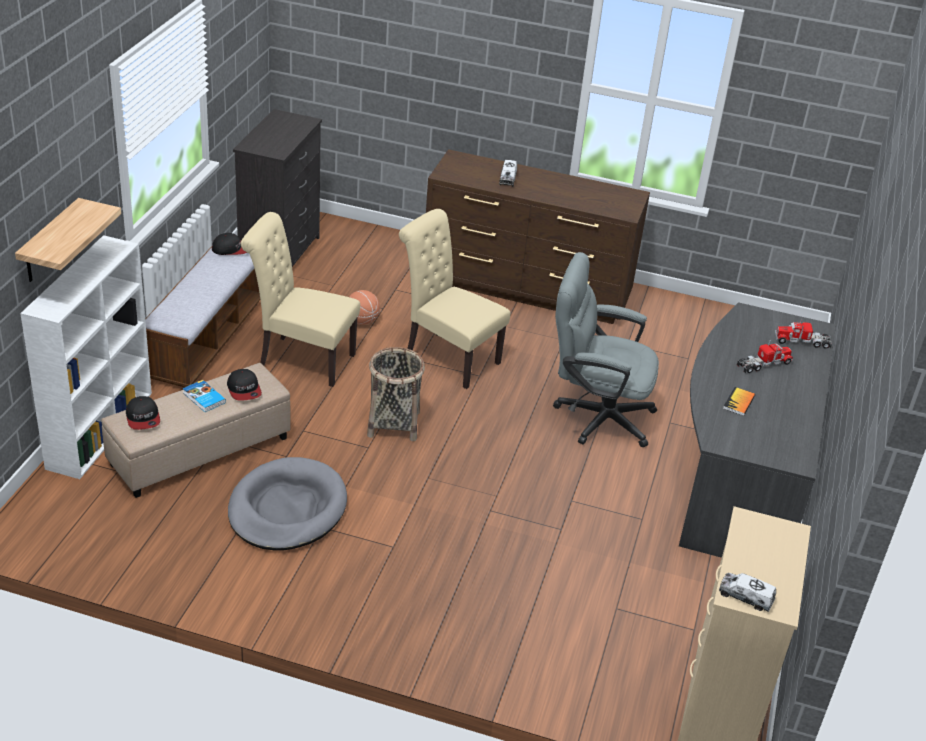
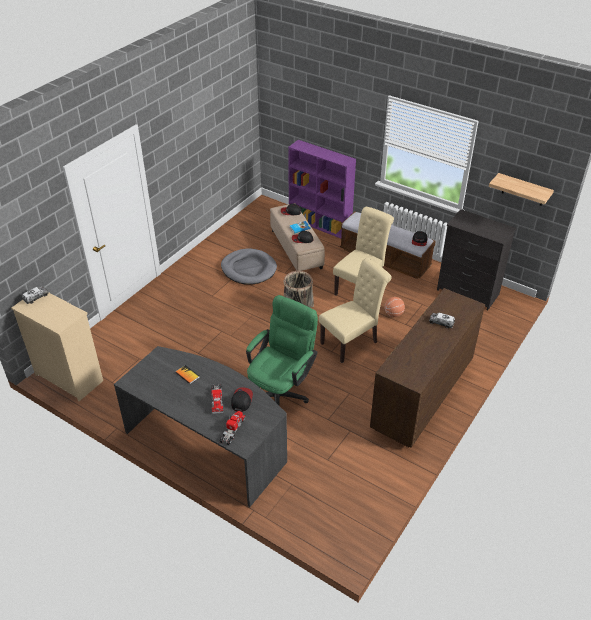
camera: 110 degrees right, 5 degrees up
shelf [15,198,121,282] -> shelf moved to [489,173,554,206]
white bookcase [20,235,152,479] -> purple bookcase [288,140,356,238]
grey office chair [553,252,659,447] -> green office chair [246,295,318,405]
none -> cap [231,387,253,412]

